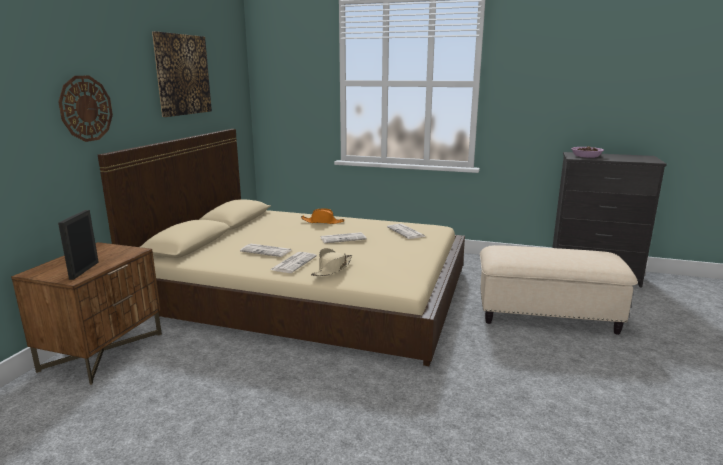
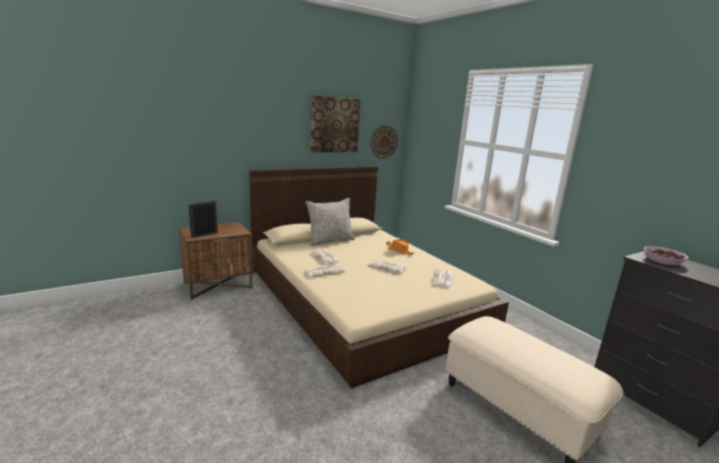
camera: 40 degrees right, 0 degrees up
wall clock [58,76,113,142] -> wall clock moved to [371,126,398,158]
beige hat [311,248,352,276] -> none
none -> grey pillow [305,198,355,246]

